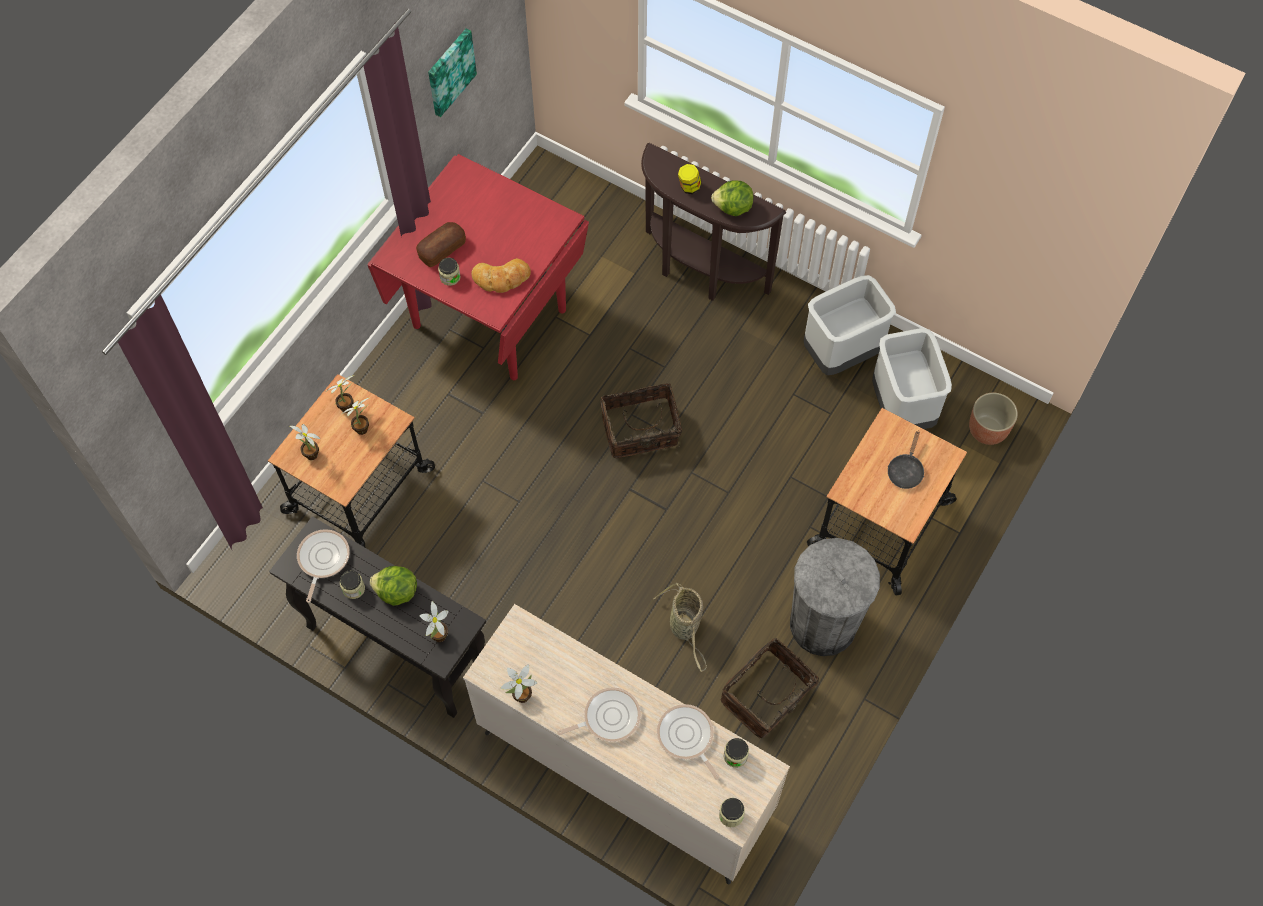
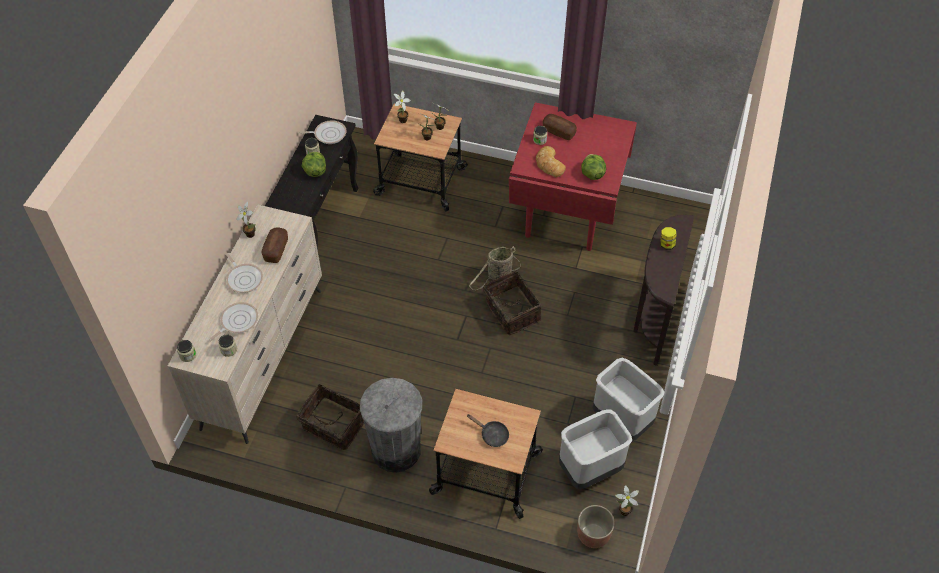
camera: 75 degrees right, 10 degrees down
potted plant [420,601,449,642] -> potted plant moved to [615,485,639,516]
picture [428,29,477,117] -> none
basket [653,583,707,672] -> basket moved to [469,246,521,290]
lettuce [711,181,754,216] -> lettuce moved to [581,154,606,180]
black frying pan [888,431,924,489] -> black frying pan turned 150 degrees counterclockwise [466,414,509,447]
none -> bread [262,227,288,263]

